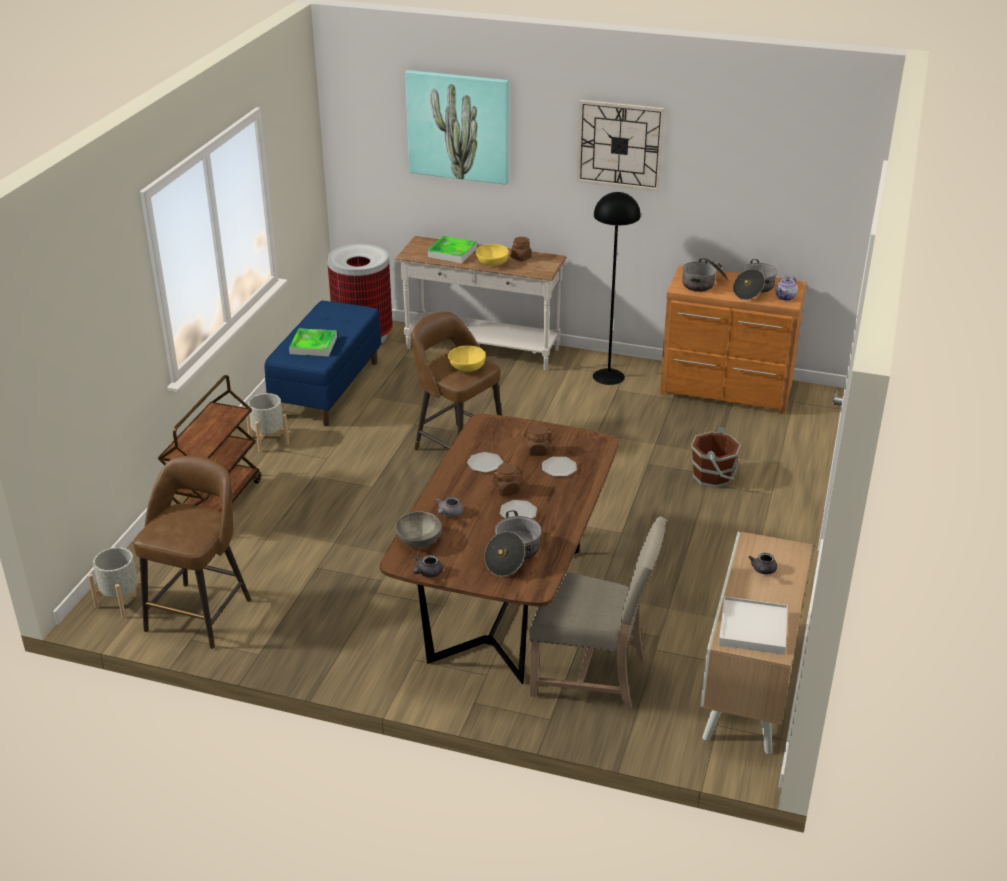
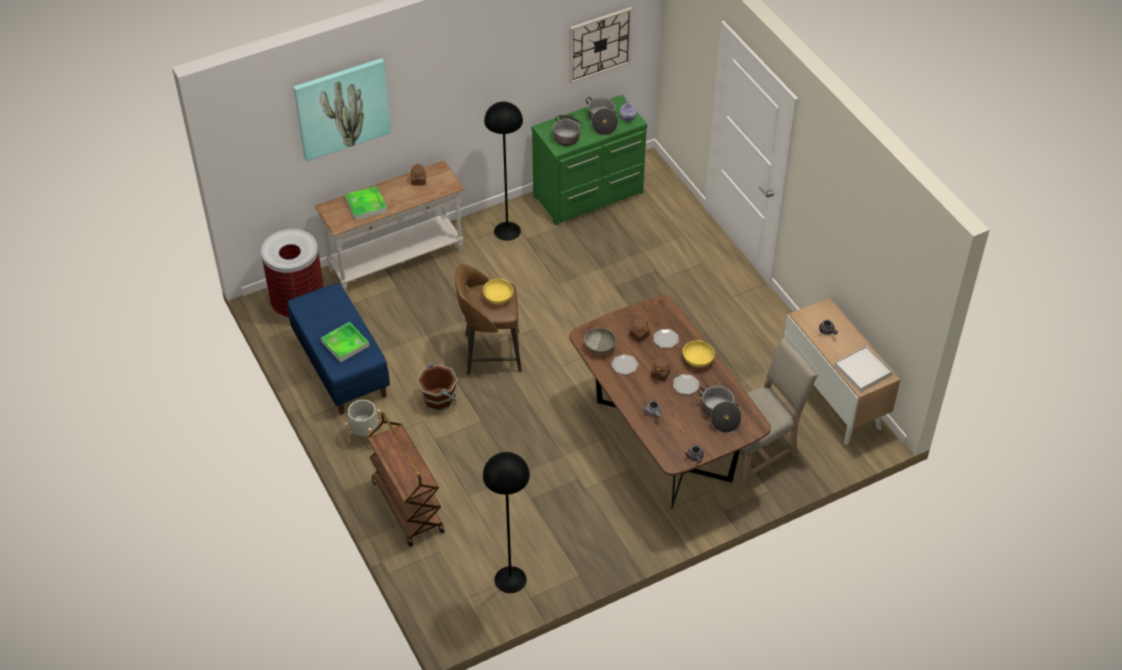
camera: 45 degrees left, 15 degrees up
grey planter [88,547,141,618] -> none
brown stool [133,456,251,649] -> black floor lamp [483,452,530,593]
grey bowl [395,512,442,547] -> grey bowl moved to [584,328,616,354]
yellow bowl [476,244,509,266] -> yellow bowl moved to [683,340,715,368]
wall clock [577,100,665,191] -> wall clock moved to [569,7,633,84]
brown dresser [660,265,807,414] -> green dresser [532,95,647,226]
brown bucket [691,427,741,488] -> brown bucket moved to [417,363,459,412]

